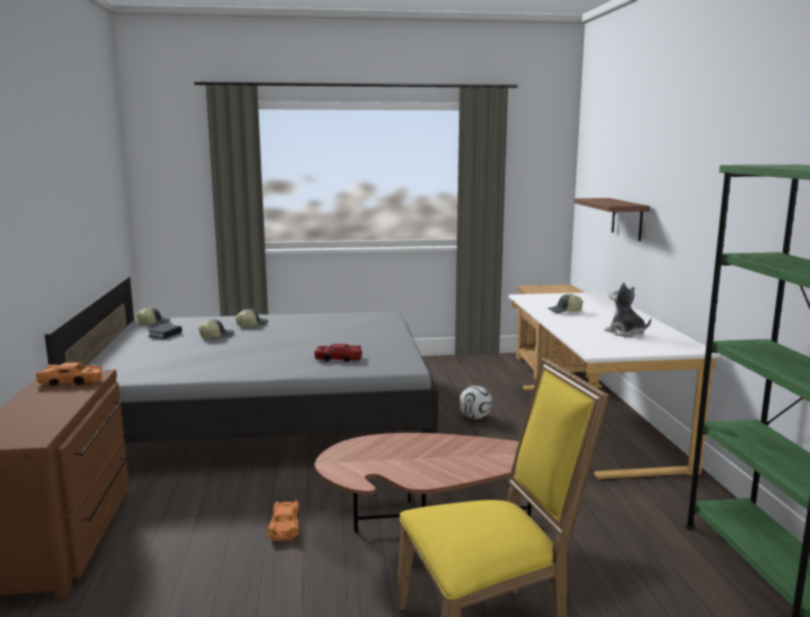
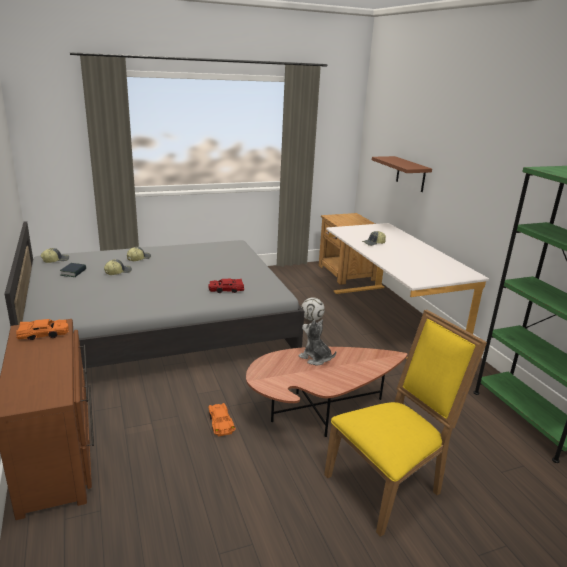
camera: 15 degrees left, 10 degrees up
plush toy [604,282,651,337] -> plush toy moved to [298,319,336,365]

